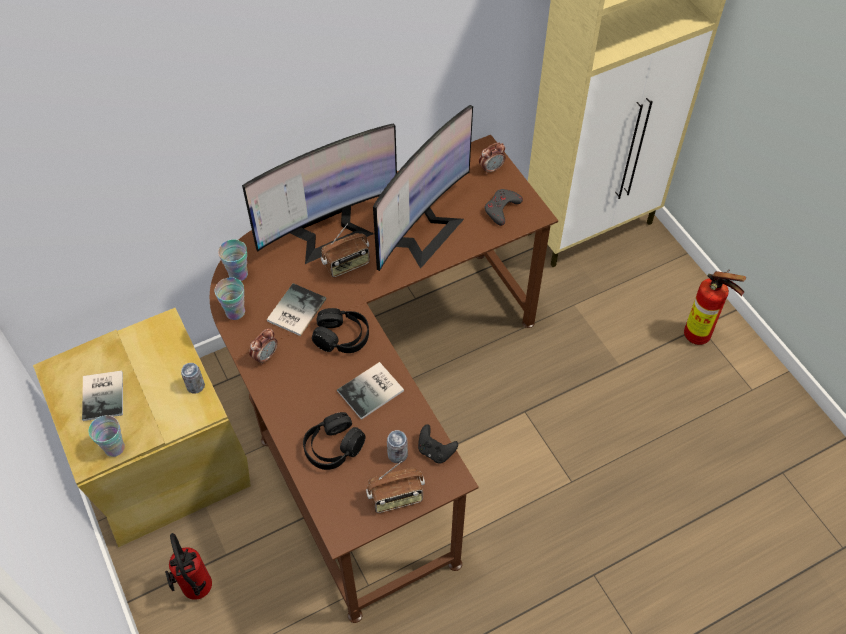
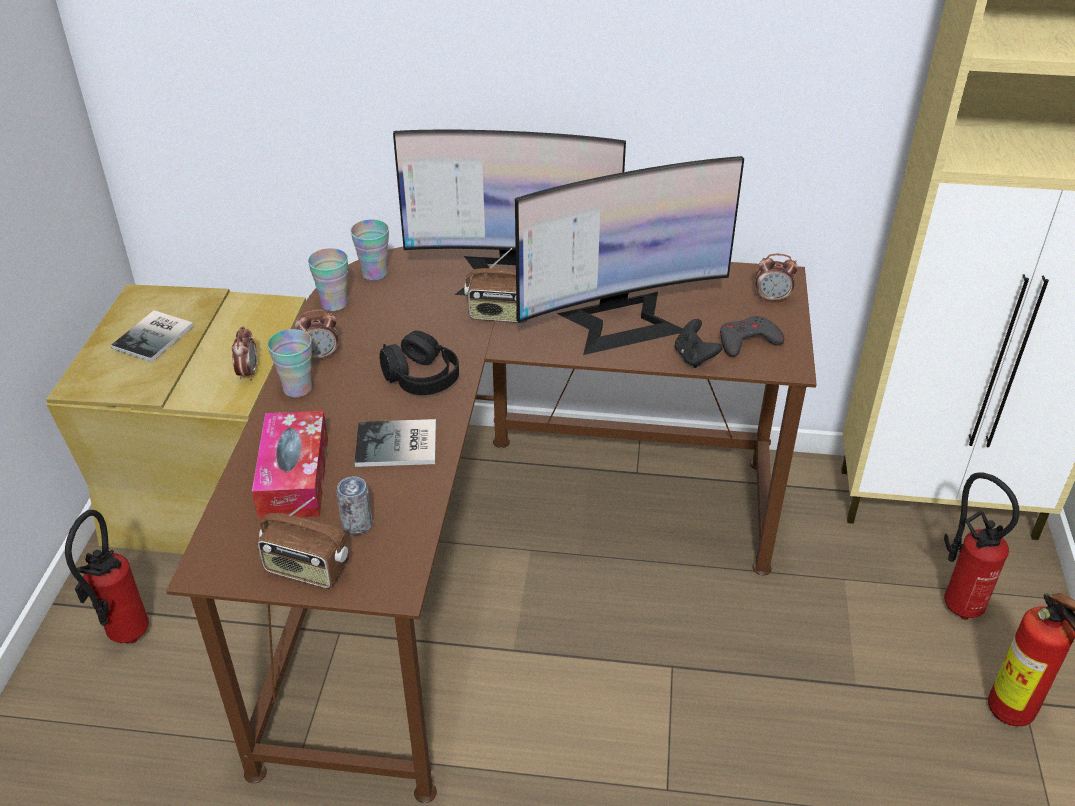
camera: 35 degrees right, 15 degrees down
cup [89,415,125,457] -> cup moved to [268,329,312,398]
can [181,363,205,394] -> alarm clock [232,326,257,381]
book [267,283,326,336] -> none
black headphones [303,412,365,470] -> tissue box [252,411,328,520]
black game controller [418,424,458,464] -> black game controller moved to [675,319,722,368]
none -> fire extinguisher [944,472,1019,620]

